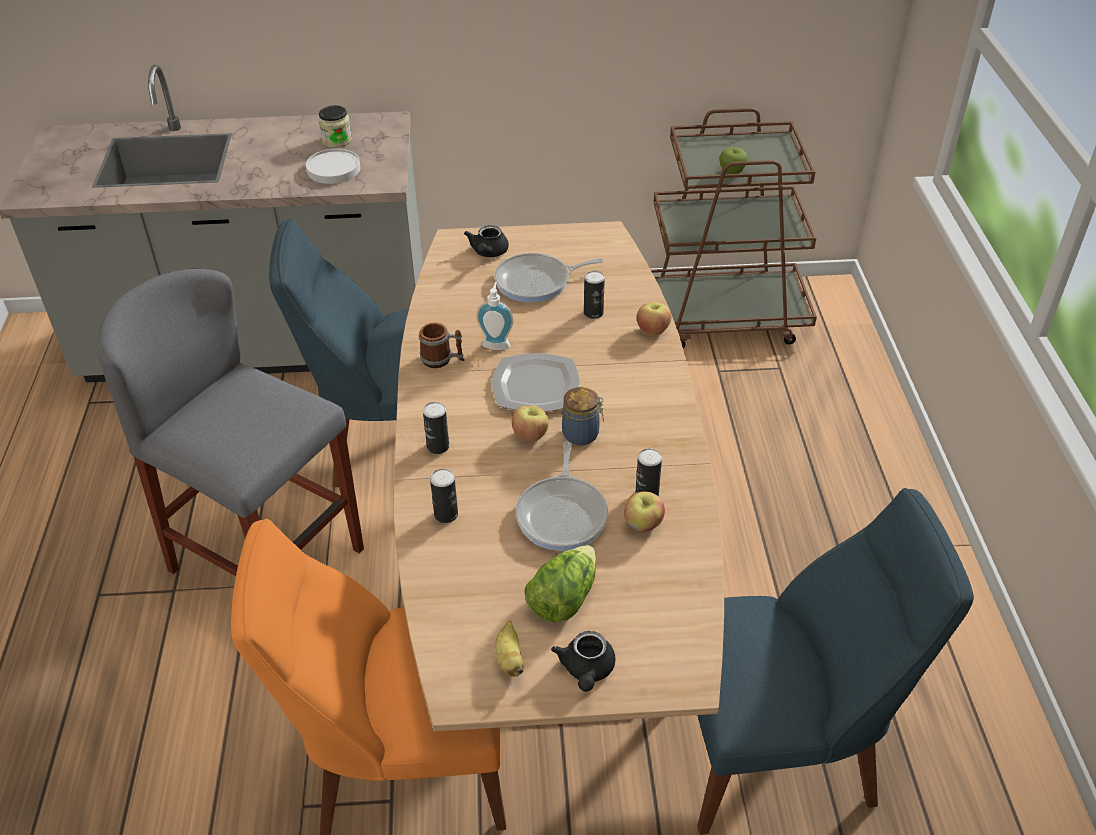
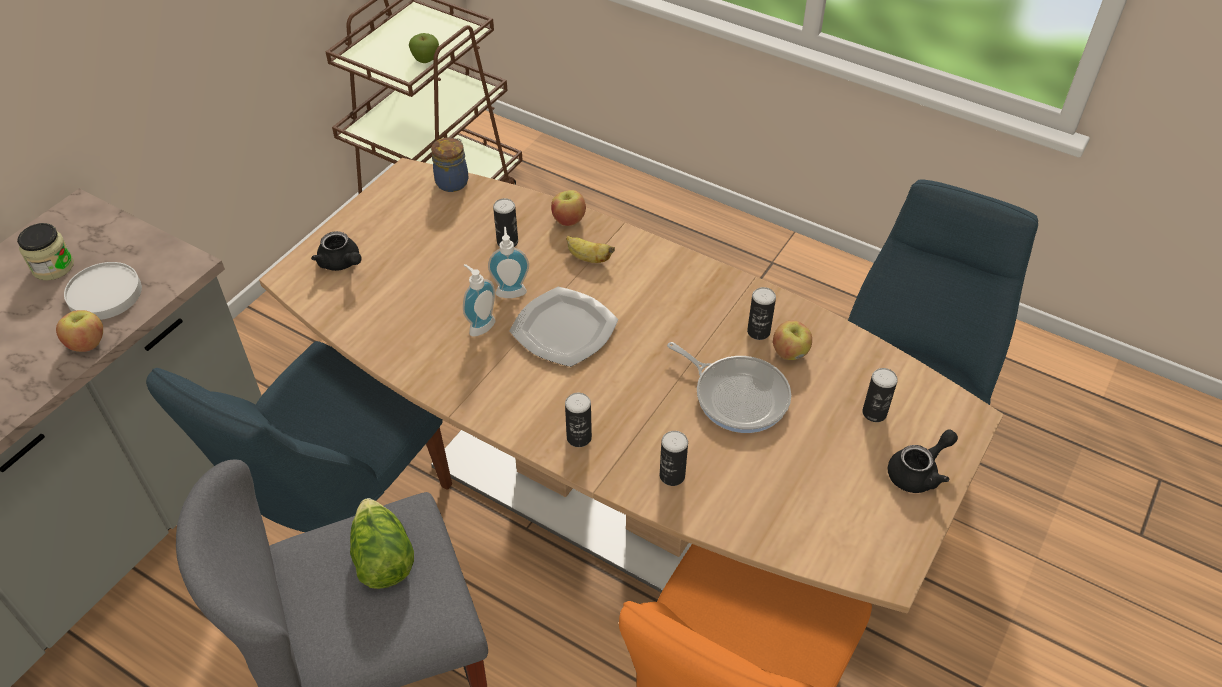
camera: 55 degrees left, 5 degrees up
mug [419,323,465,368] -> none
frying pan [494,253,603,302] -> none
banana [495,620,524,677] -> banana moved to [566,236,615,263]
apple [512,405,549,443] -> apple moved to [56,310,103,352]
lettuce [525,545,596,623] -> lettuce moved to [350,498,414,589]
black teapot [551,631,615,692] -> black teapot turned 75 degrees counterclockwise [888,430,958,493]
jar [562,387,604,445] -> jar moved to [431,138,468,192]
none -> soap dispenser [488,227,529,298]
none -> can [862,368,898,422]

